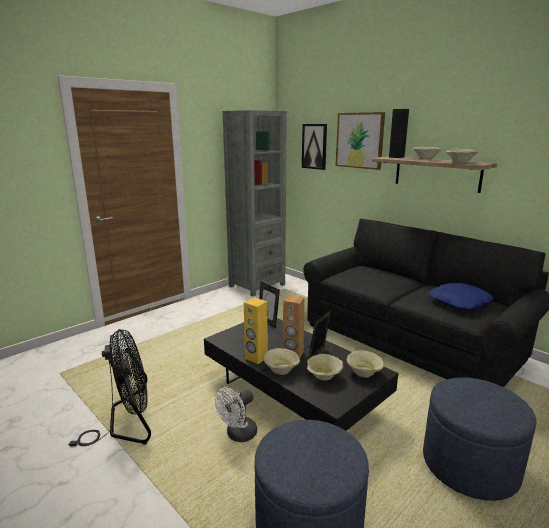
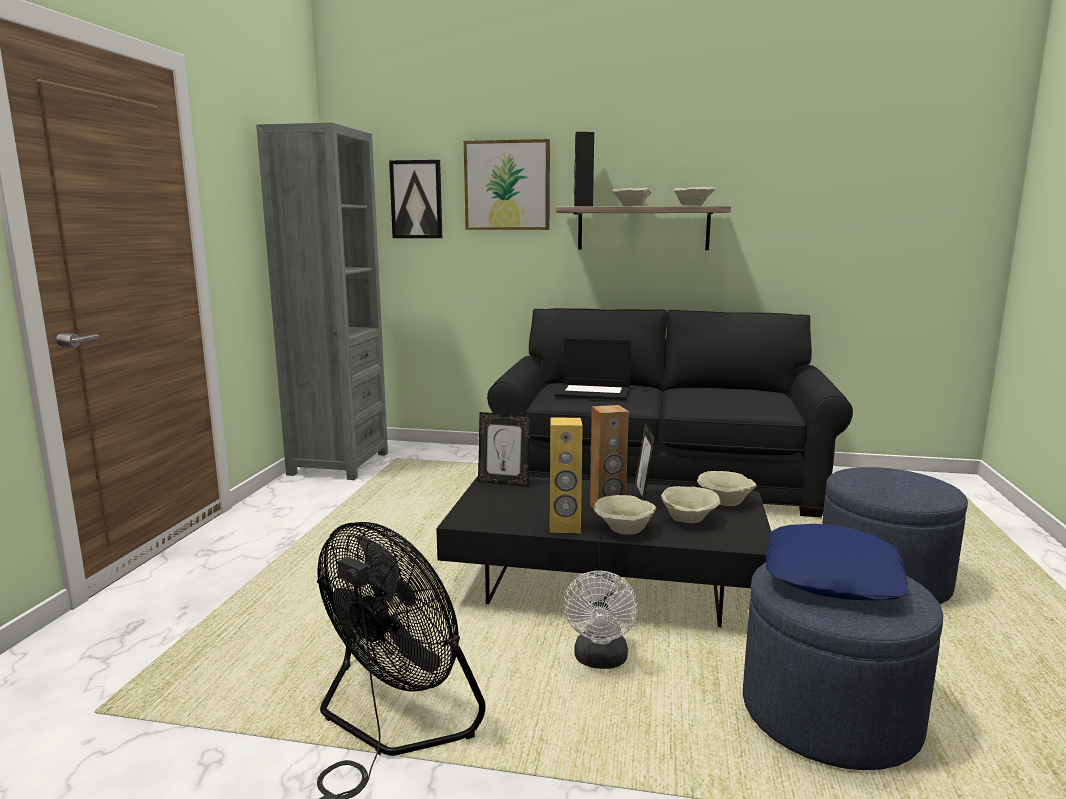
camera: 35 degrees left, 5 degrees down
blue pillow [428,283,494,310] -> blue pillow moved to [766,524,908,600]
none -> laptop [555,338,631,400]

